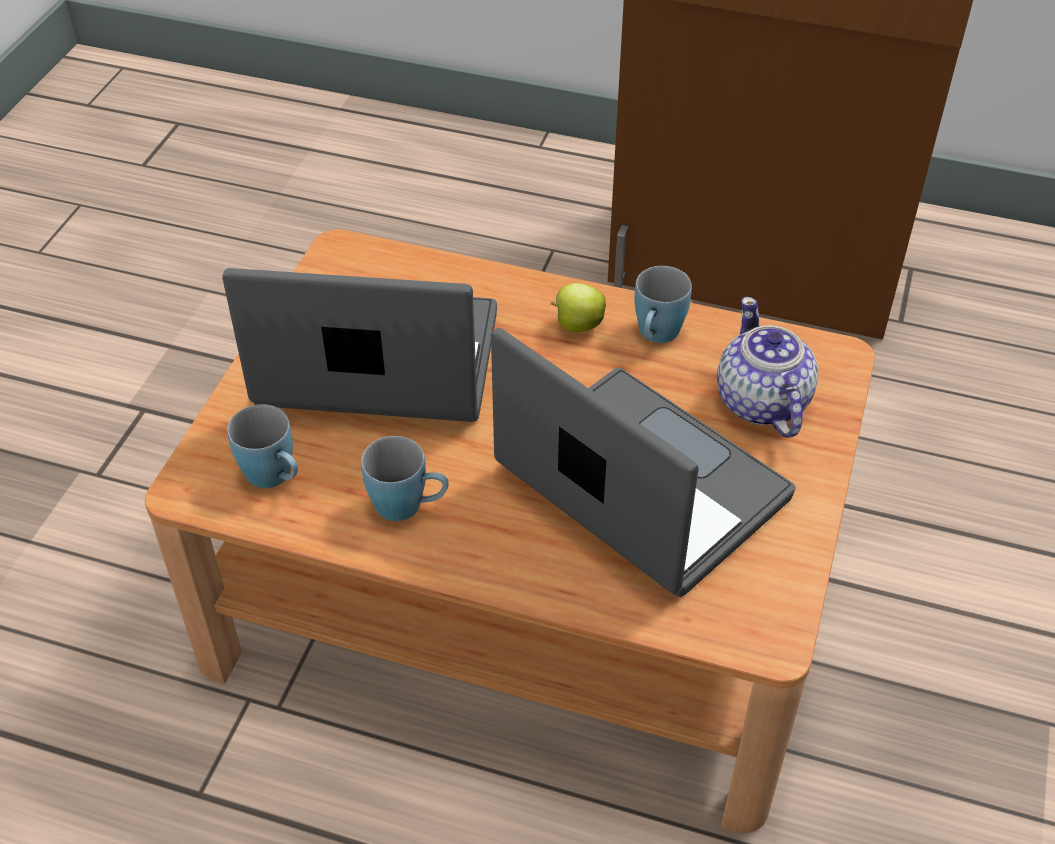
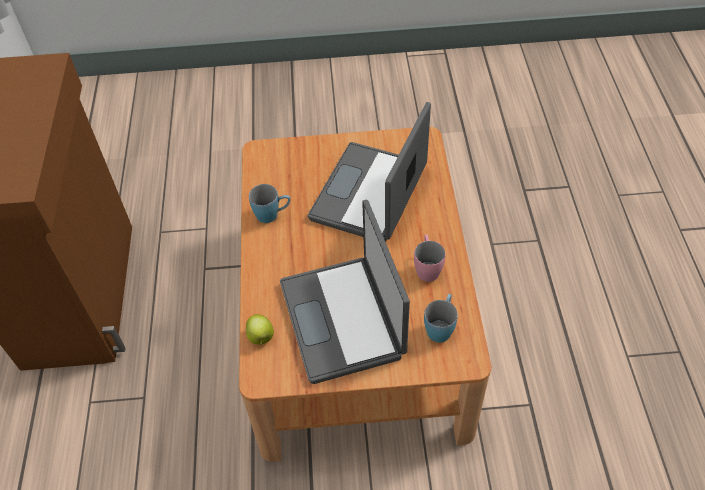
camera: 110 degrees left, 5 degrees up
blue mug [361,436,449,521] -> pink mug [414,234,446,282]
apple [551,283,606,332] -> apple moved to [246,314,274,345]
teapot [717,297,818,438] -> none

